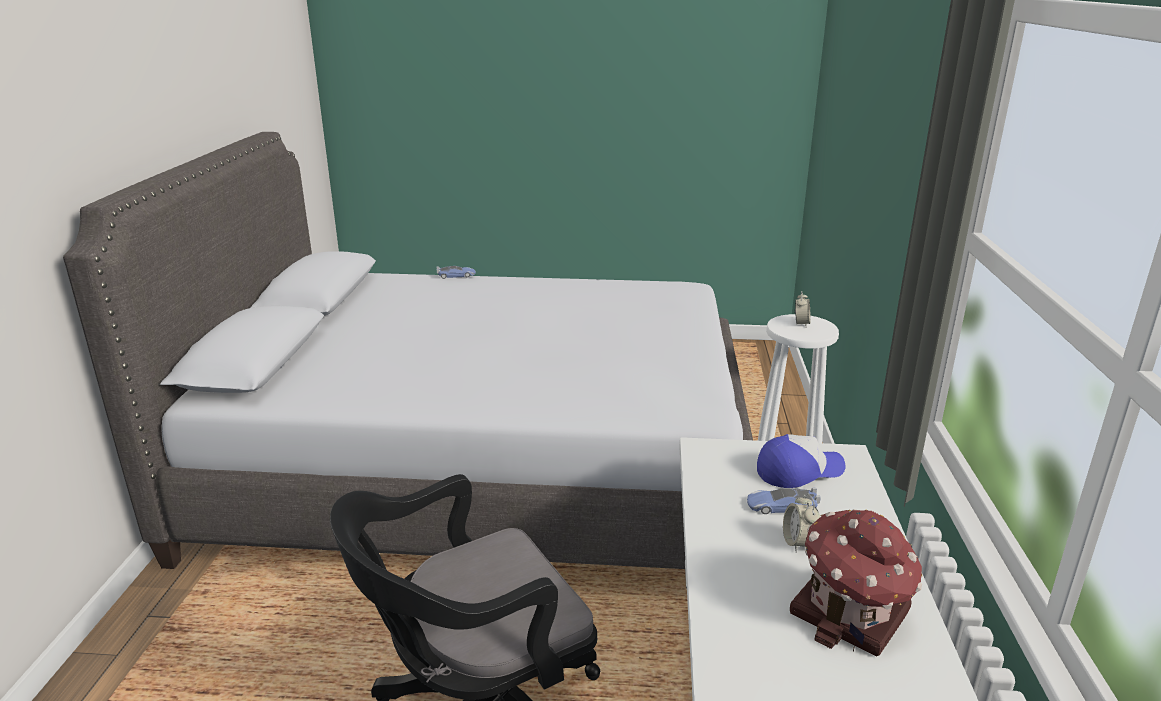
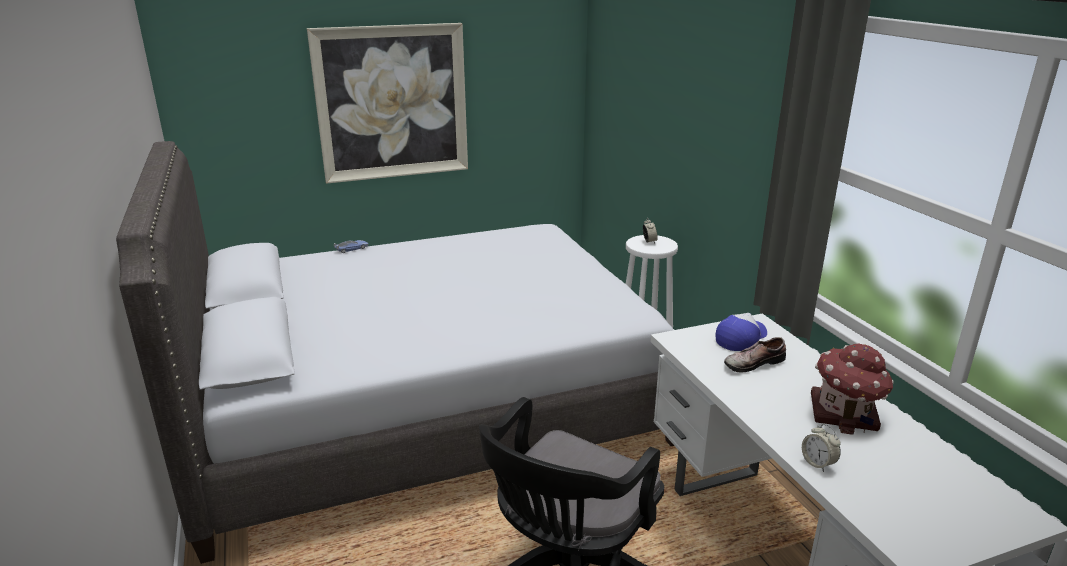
camera: 25 degrees left, 0 degrees up
toy car [747,487,821,514] -> shoe [724,337,786,372]
alarm clock [783,494,820,553] -> alarm clock moved to [802,424,841,472]
none -> picture [307,23,468,184]

